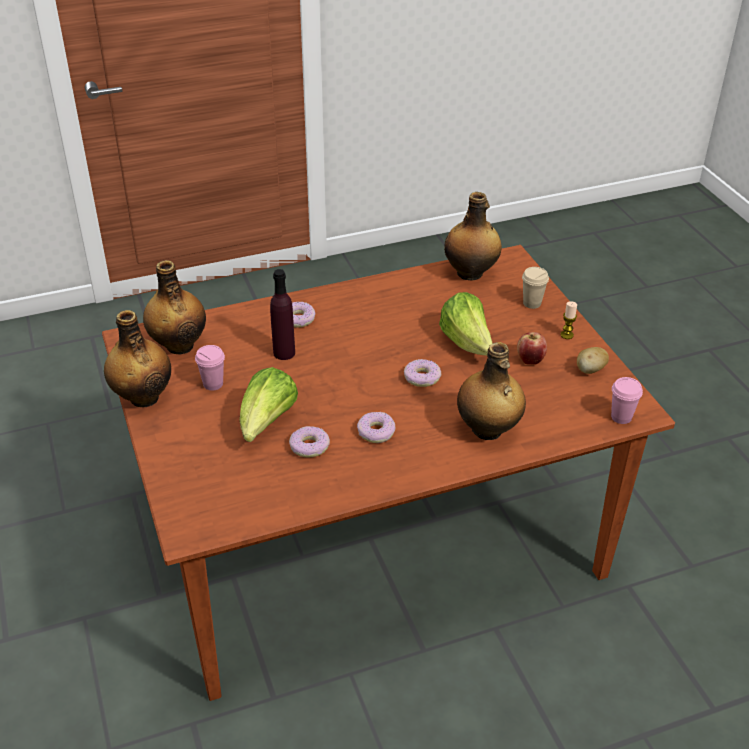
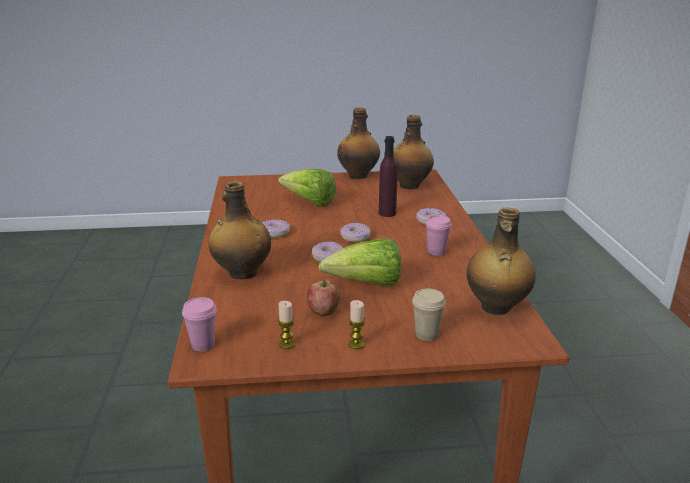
camera: 105 degrees right, 15 degrees down
pink cup [195,345,225,391] -> pink cup moved to [425,215,452,256]
donut [289,426,330,458] -> donut moved to [340,223,371,242]
potato [577,347,609,374] -> candle [278,301,295,349]

